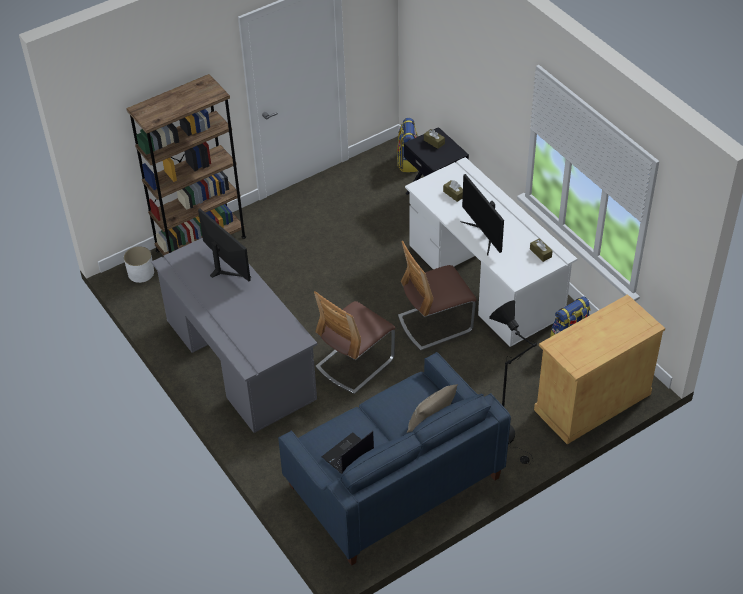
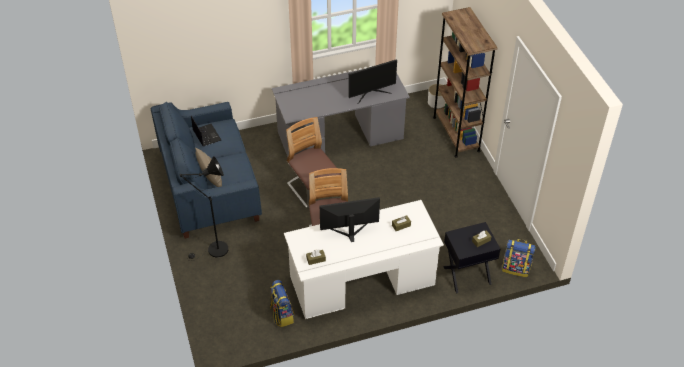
camera: 105 degrees right, 0 degrees up
beige cabinet [534,294,665,444] -> none

